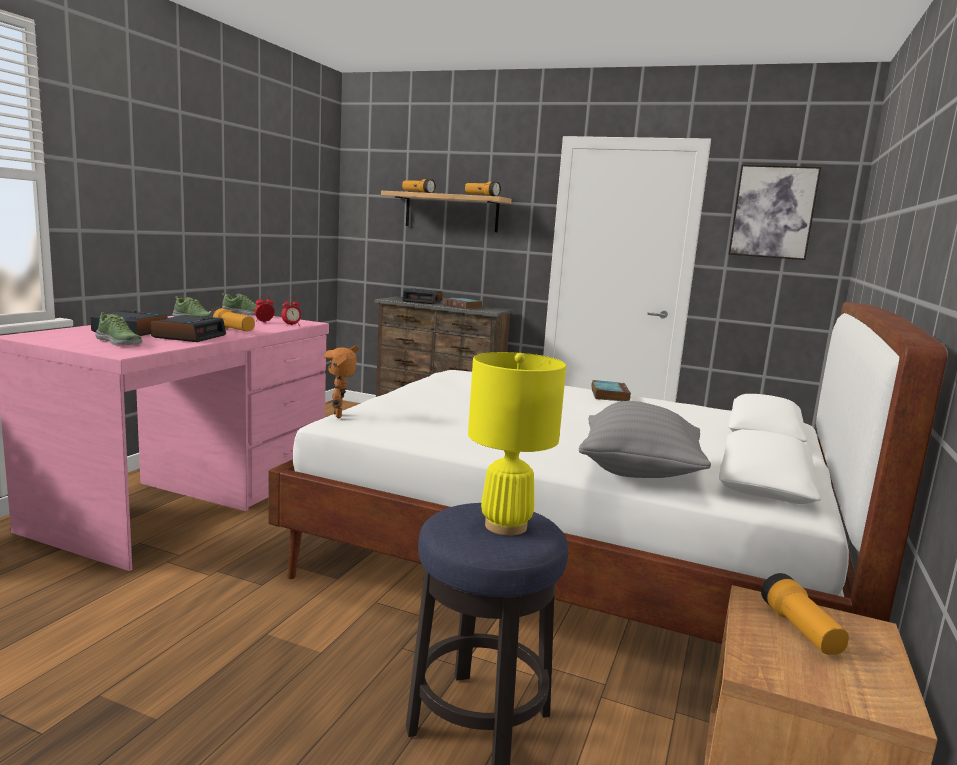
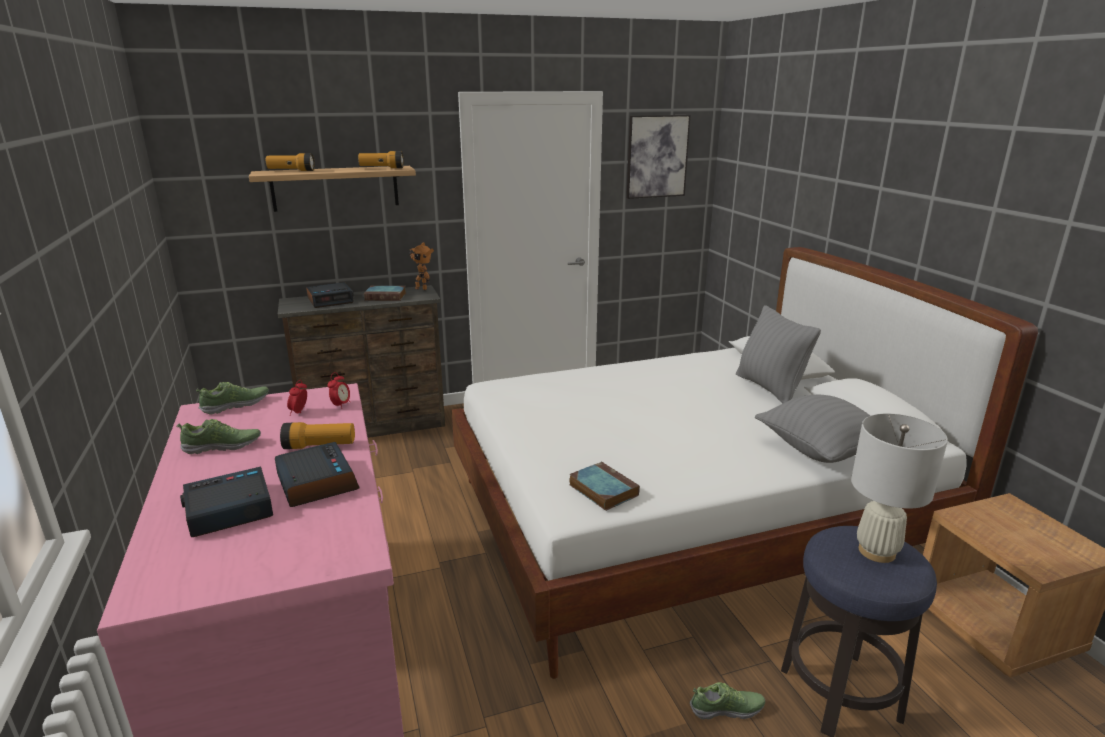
camera: 40 degrees left, 10 degrees up
shoe [95,312,142,345] -> shoe moved to [690,682,765,720]
toy robot [323,345,359,418] -> toy robot moved to [409,242,434,290]
yellow table lamp [468,352,566,536] -> white table lamp [851,414,948,563]
book [591,380,631,401] -> book moved to [569,462,640,511]
flashlight [761,573,849,655] -> none
none -> grey pillow [736,305,821,403]

